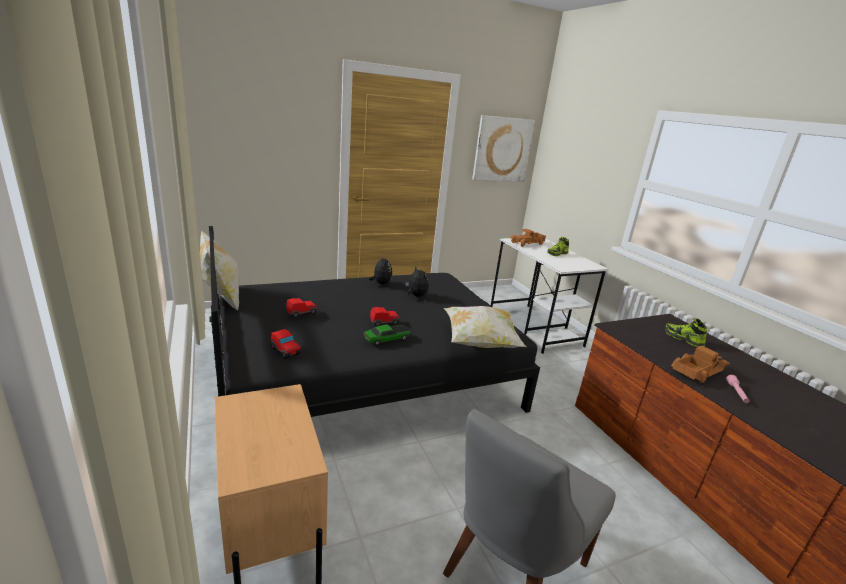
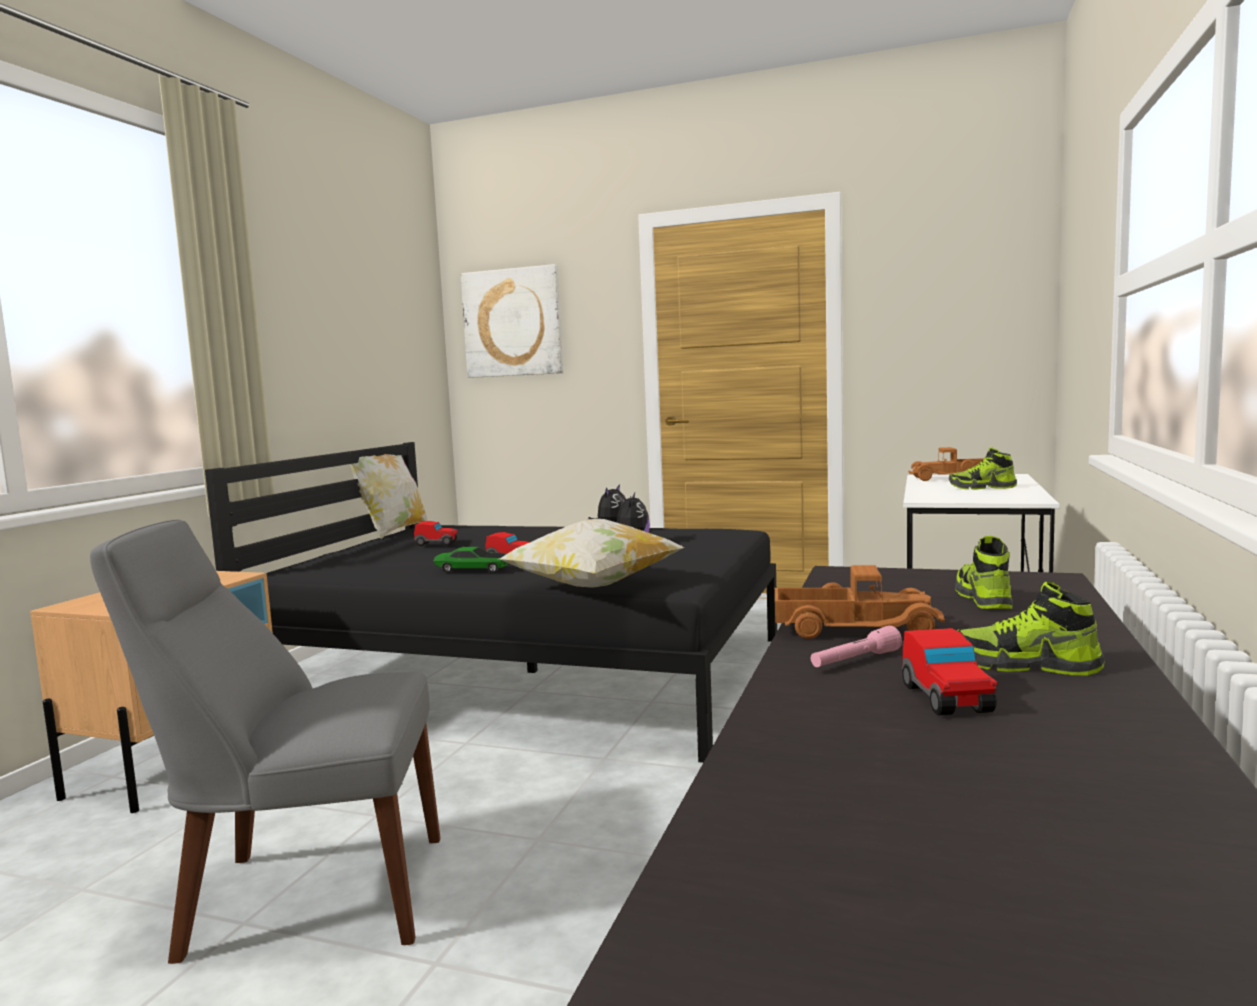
camera: 45 degrees right, 15 degrees down
toy car [271,329,301,359] -> toy car moved to [902,628,998,715]
picture [472,115,535,182] -> picture moved to [461,264,563,378]
none -> shoe [956,582,1105,675]

